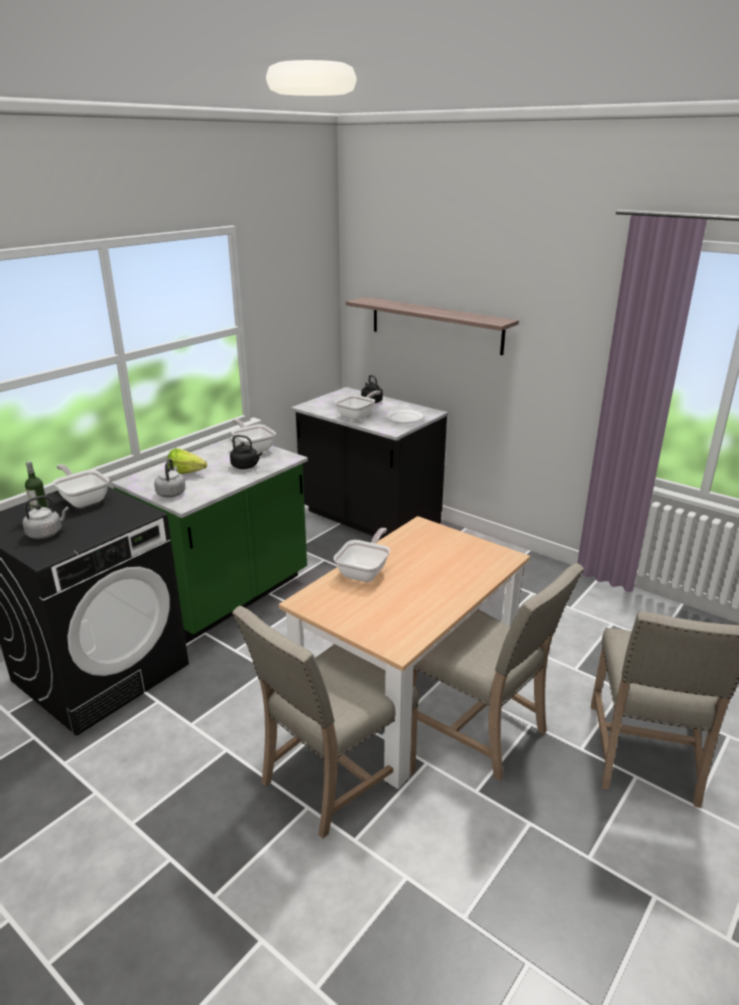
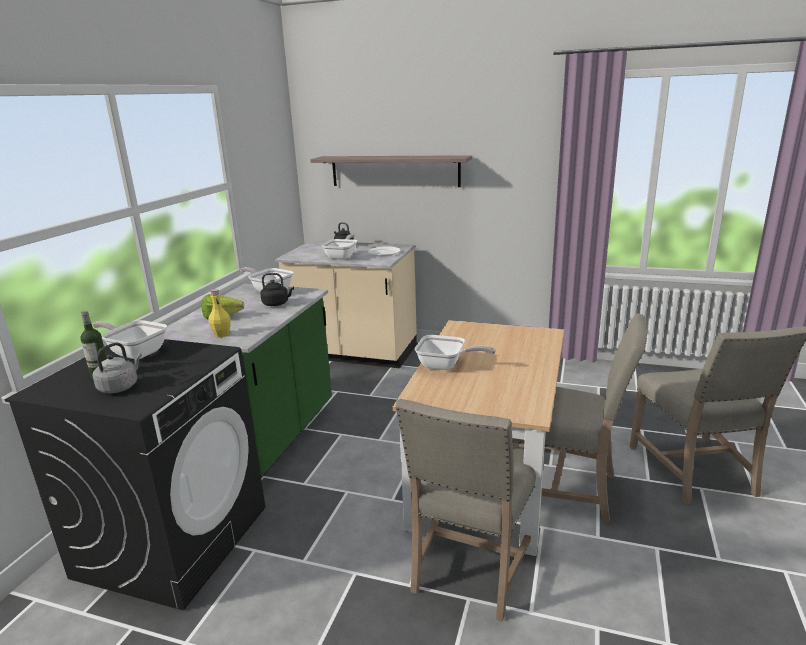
camera: 20 degrees left, 5 degrees down
grey kettle [154,458,186,497] -> yellow bottle [208,289,231,337]
black counter [291,387,448,539] -> beige counter [275,240,417,368]
frying pan [333,528,391,582] -> frying pan turned 105 degrees clockwise [415,335,496,370]

